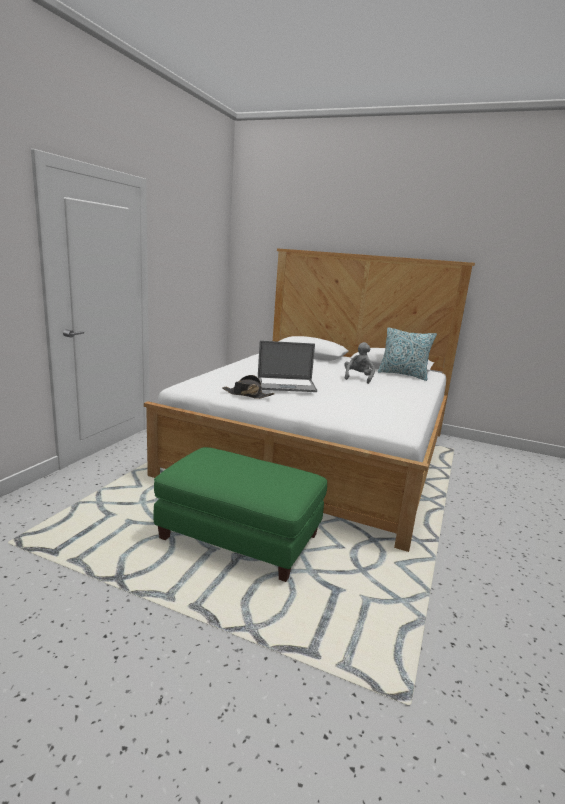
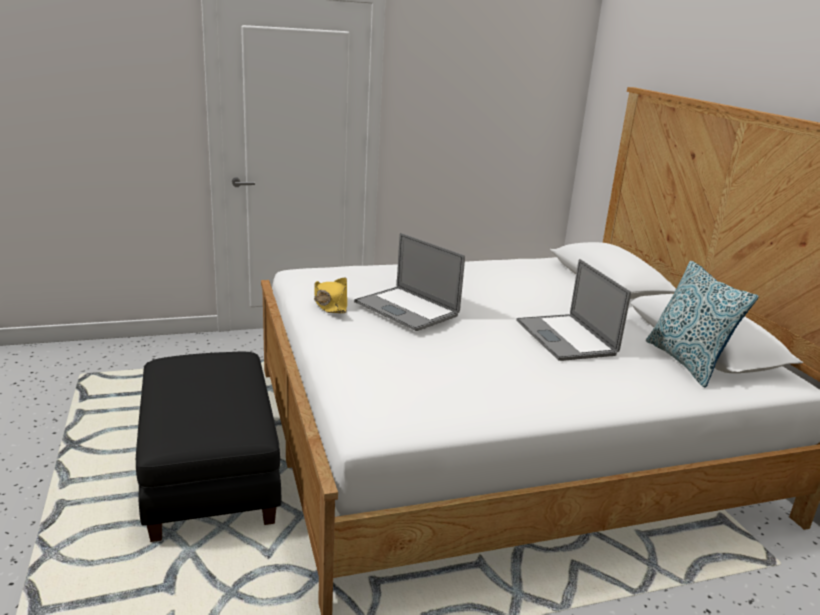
camera: 50 degrees right, 5 degrees up
green ottoman [154,447,327,582] -> black ottoman [136,352,281,542]
black hat [223,375,275,399] -> yellow hat [314,278,347,313]
grey plush toy [344,342,375,384] -> laptop [516,259,631,361]

